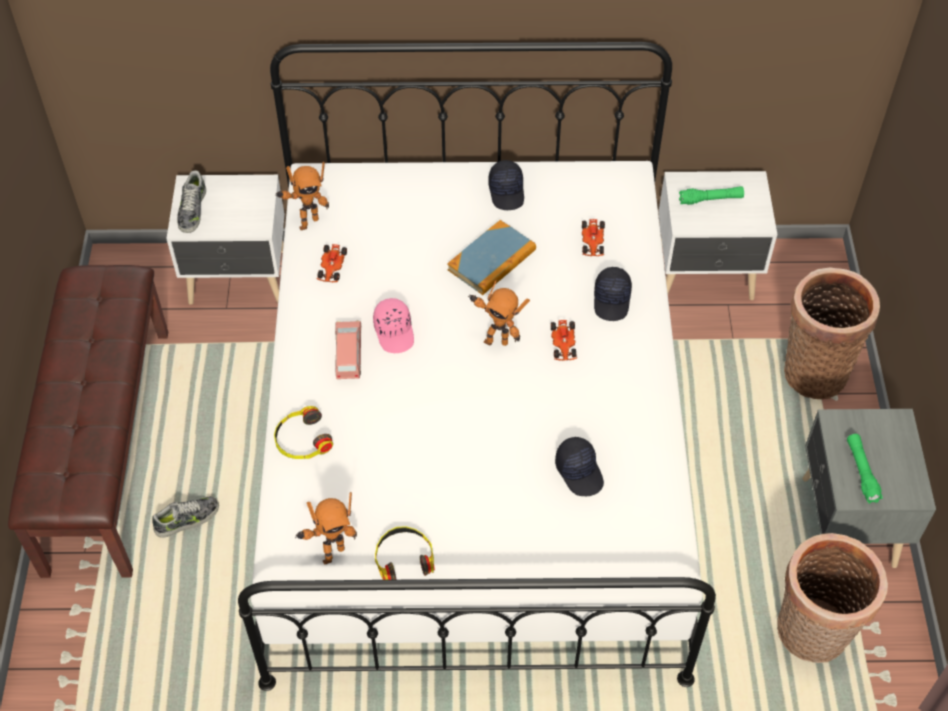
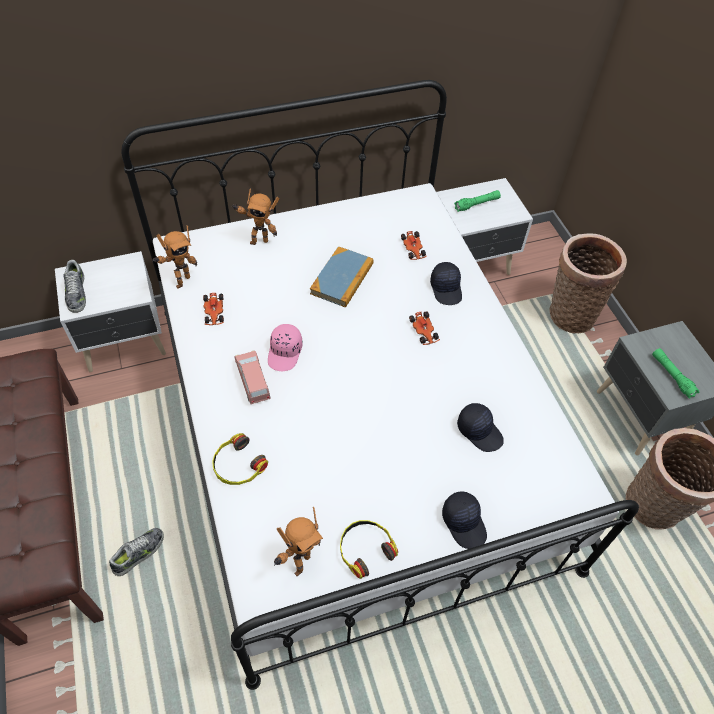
camera: 20 degrees left, 0 degrees up
pink cap [373,298,414,353] -> pink cap turned 45 degrees clockwise [268,324,302,371]
toy robot [468,280,530,346] -> toy robot moved to [231,189,280,245]
black cap [488,160,524,210] -> black cap moved to [442,491,487,549]

